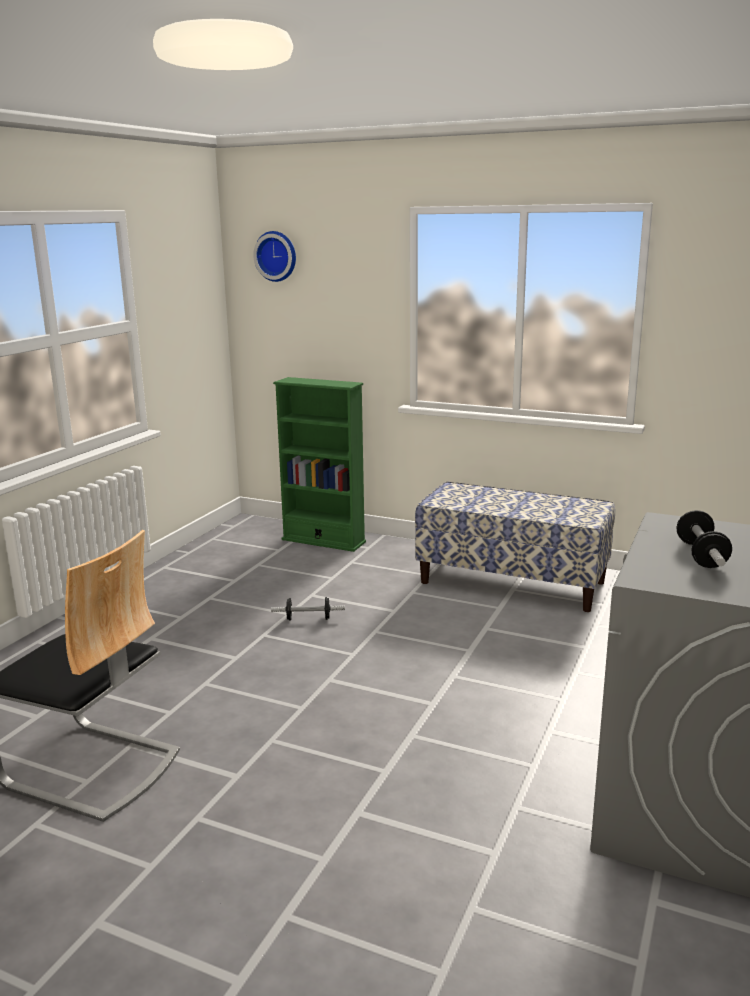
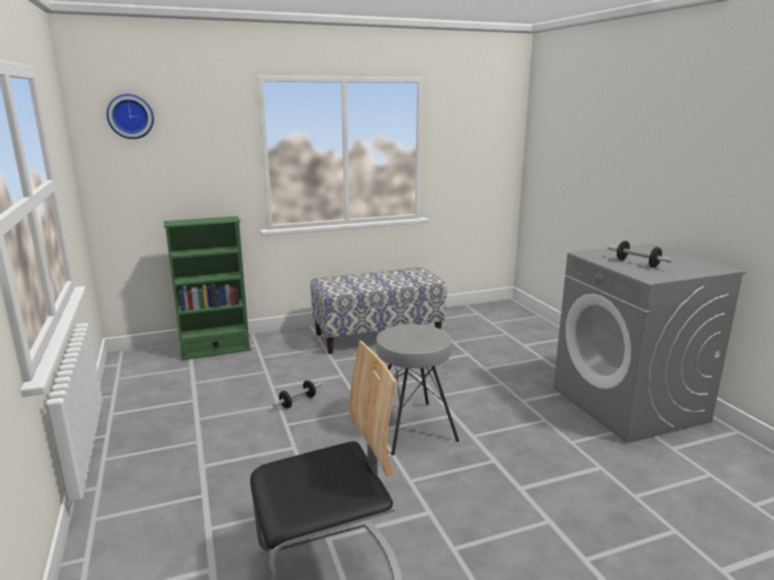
camera: 45 degrees left, 0 degrees up
none -> grey stool [376,324,459,455]

